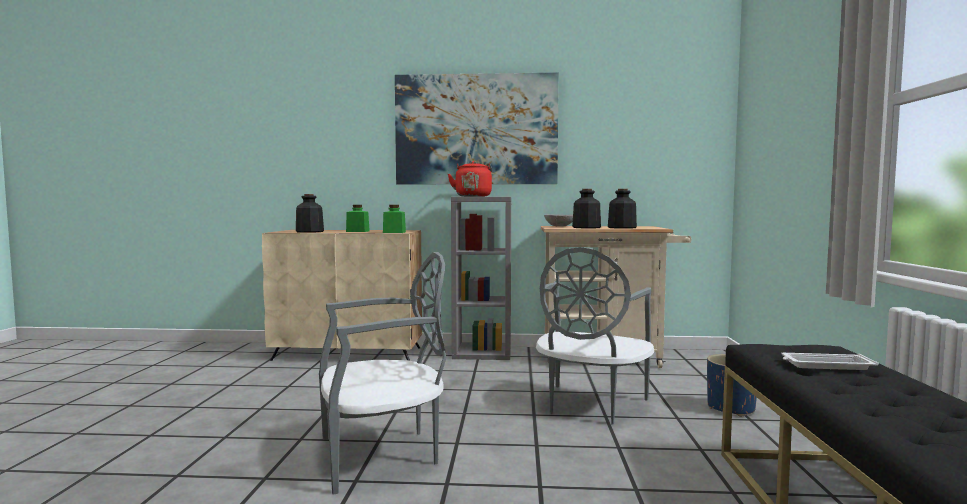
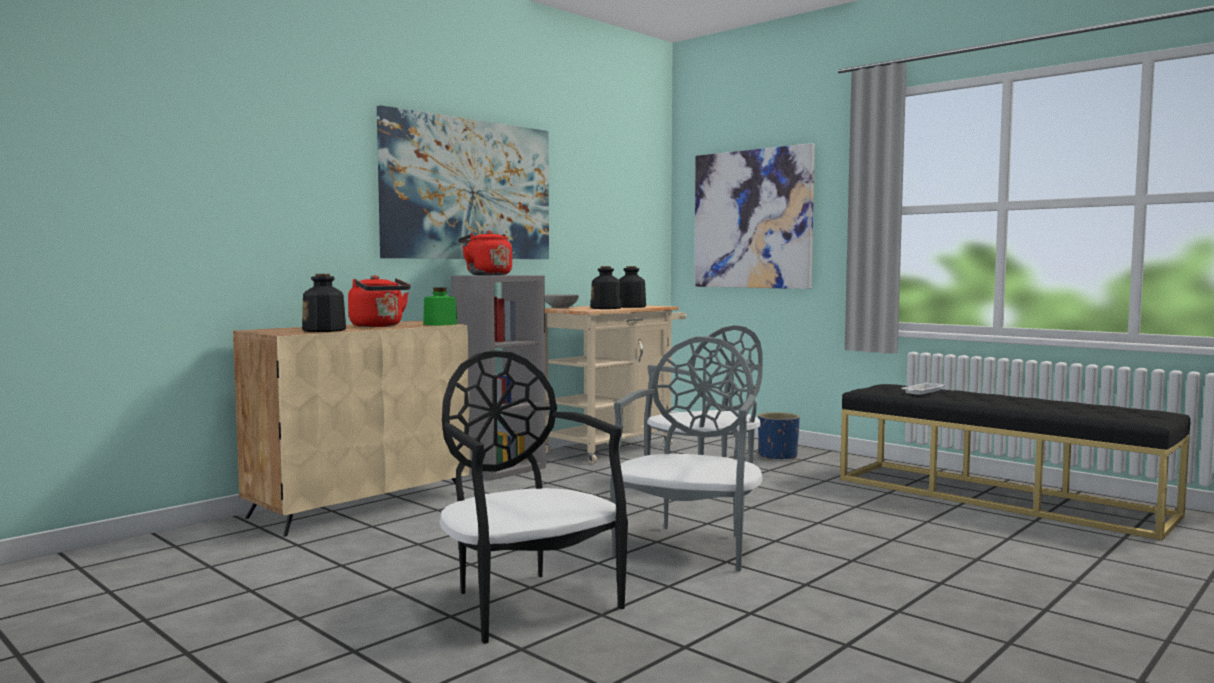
camera: 50 degrees left, 0 degrees up
green jar [346,205,370,232] -> red kettle [348,275,410,327]
none -> black chair [439,350,628,644]
none -> picture [694,143,815,289]

